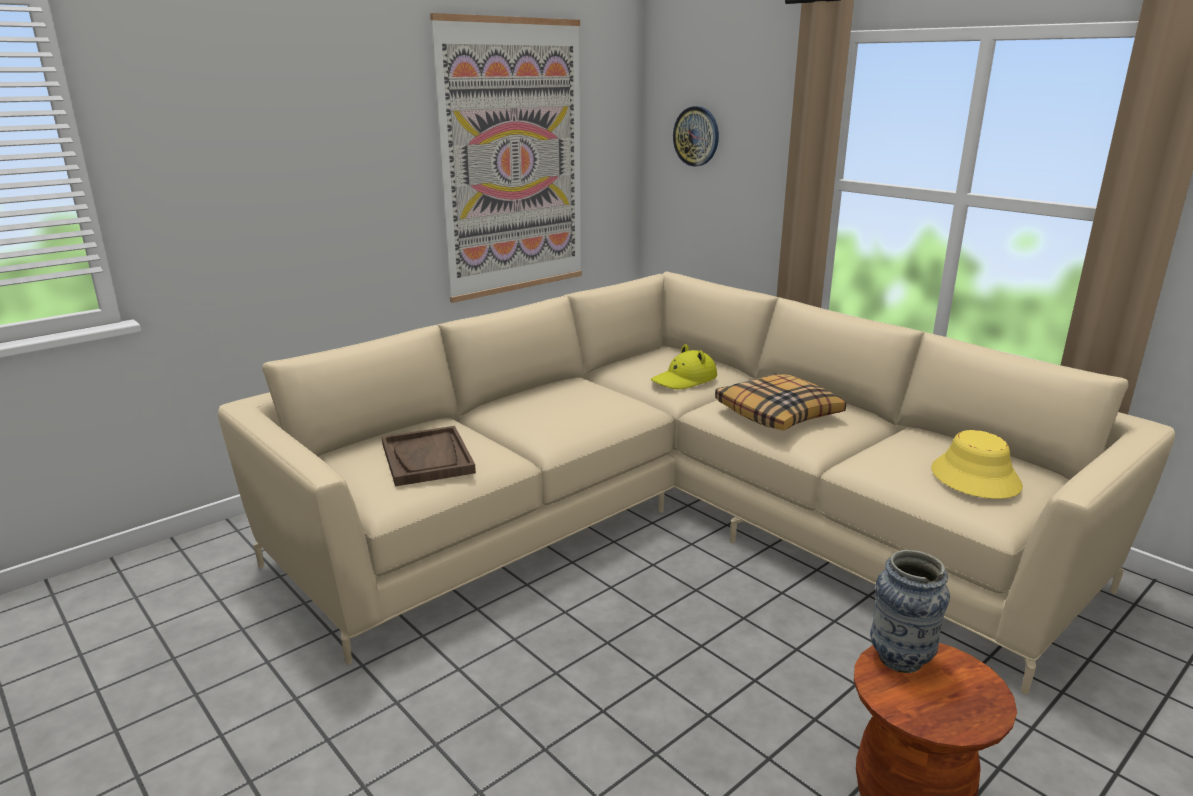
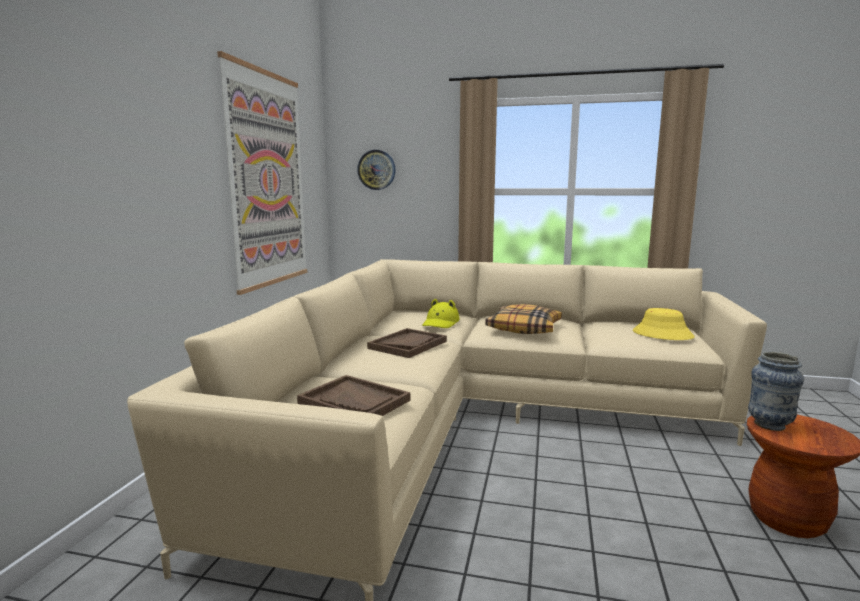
camera: 35 degrees left, 10 degrees down
none -> brown tray [367,328,447,358]

